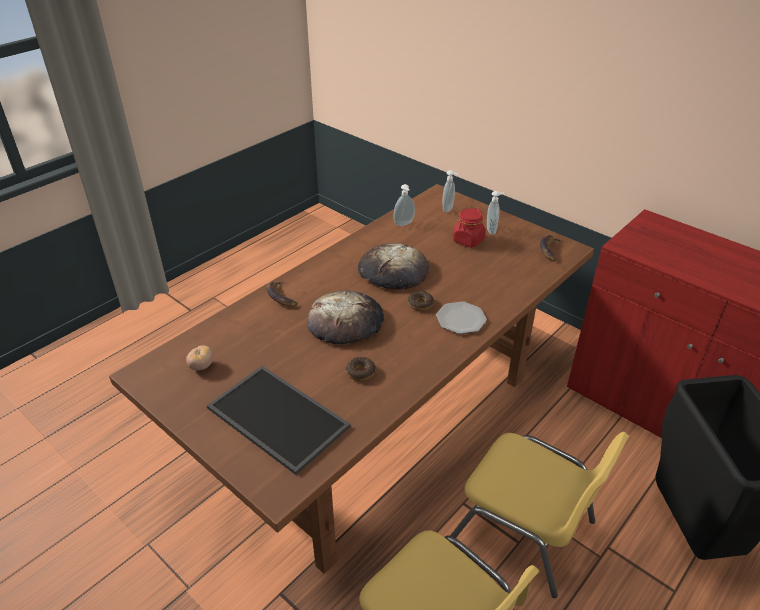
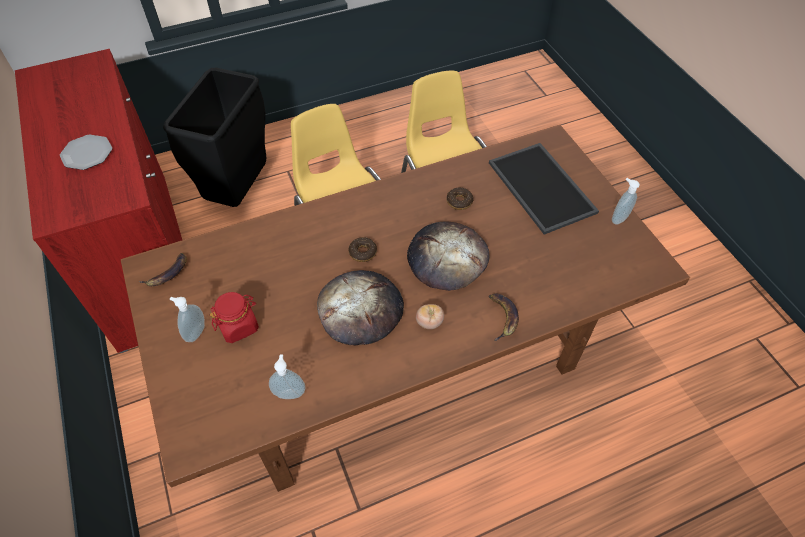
camera: 155 degrees left, 15 degrees up
tomato [186,345,213,370] -> tomato moved to [416,304,444,329]
plate [436,301,487,334] -> plate moved to [60,134,112,170]
soap dispenser [443,170,458,212] -> soap dispenser moved to [612,178,640,225]

